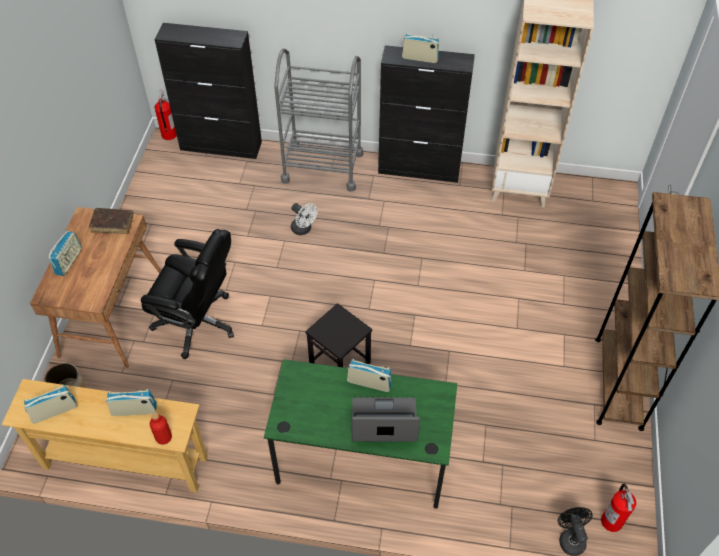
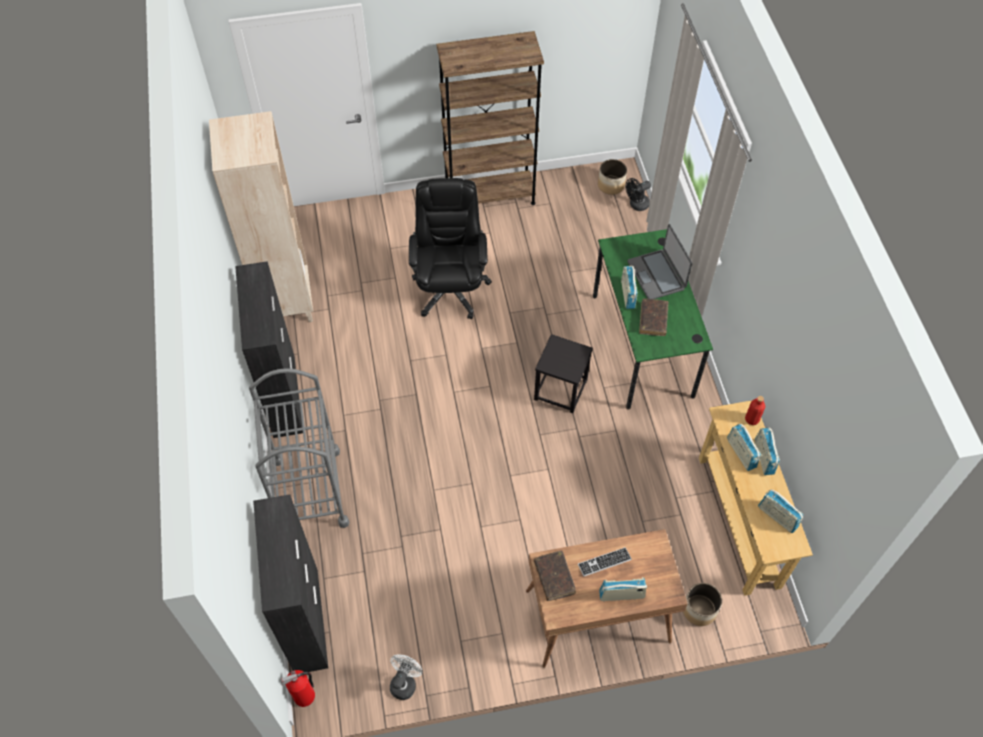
camera: 110 degrees left, 5 degrees up
black office chair [141,229,234,359] -> black office chair moved to [409,178,492,319]
white fan [291,203,318,235] -> white fan moved to [390,654,422,700]
radio [402,33,439,63] -> radio moved to [755,427,780,475]
fire extinguisher [601,484,636,532] -> planter [598,159,627,195]
none -> keyboard [578,547,632,576]
none -> brown book [639,299,669,336]

